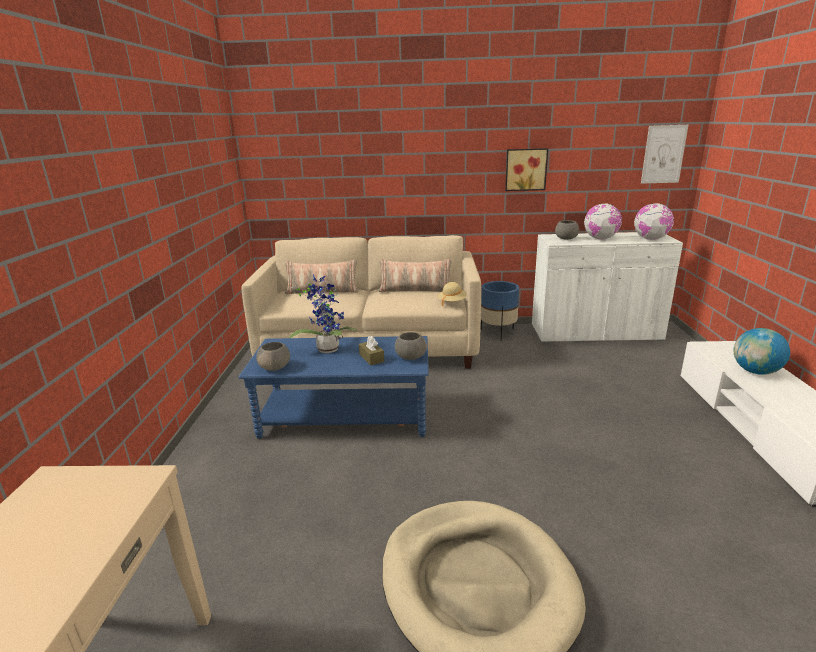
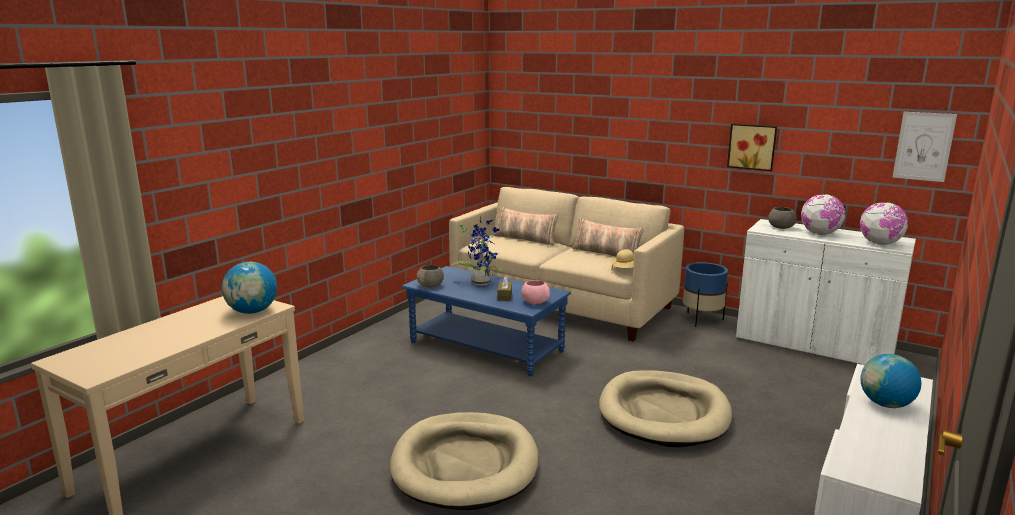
camera: 30 degrees right, 5 degrees down
grey bowl [395,332,427,360] -> pink bowl [521,280,550,304]
none -> globe [222,262,277,314]
none -> beige dog bed [599,370,732,447]

